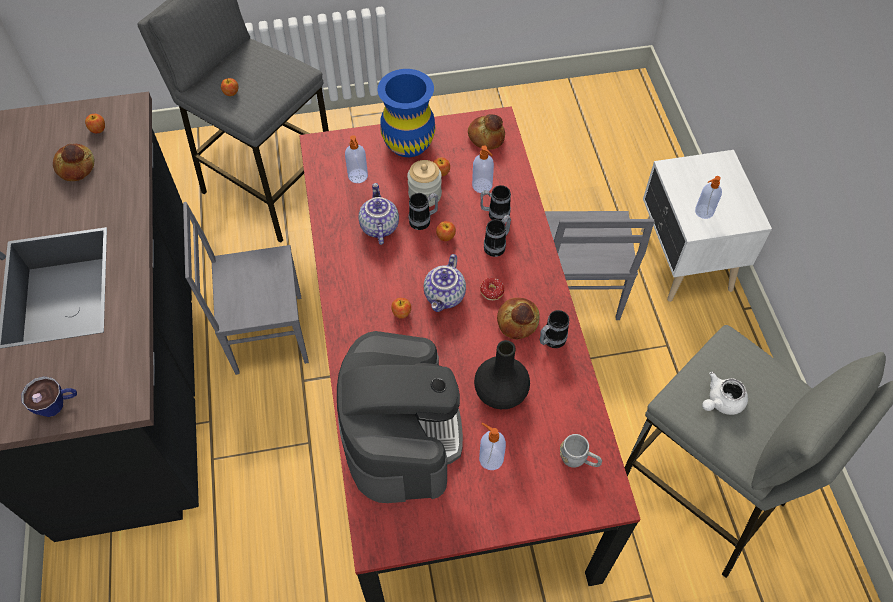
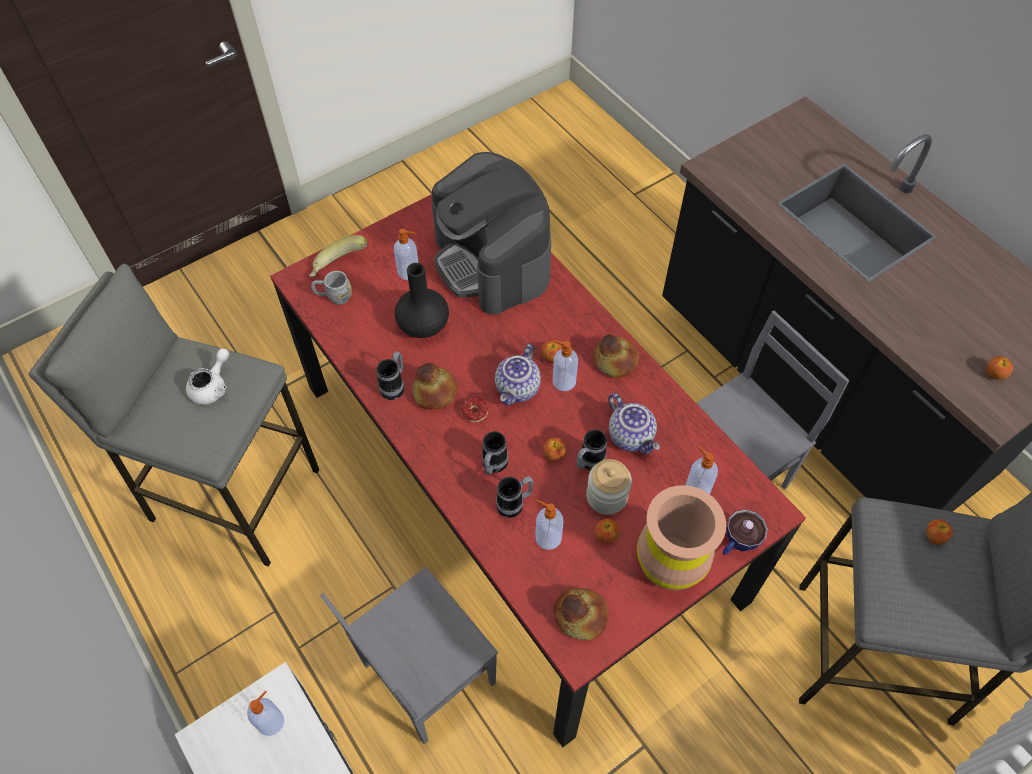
camera: 155 degrees right, 0 degrees up
cup [21,376,77,417] -> cup moved to [723,510,768,555]
bread [53,144,95,181] -> bread moved to [593,334,639,378]
blue vase [378,69,435,157] -> brown vase [637,485,726,590]
teapot [424,254,466,312] -> teapot turned 150 degrees counterclockwise [495,344,541,405]
grey chair [545,211,655,320] -> grey chair turned 105 degrees counterclockwise [320,567,498,744]
none -> banana [309,235,368,277]
none -> soap dispenser [553,340,578,391]

